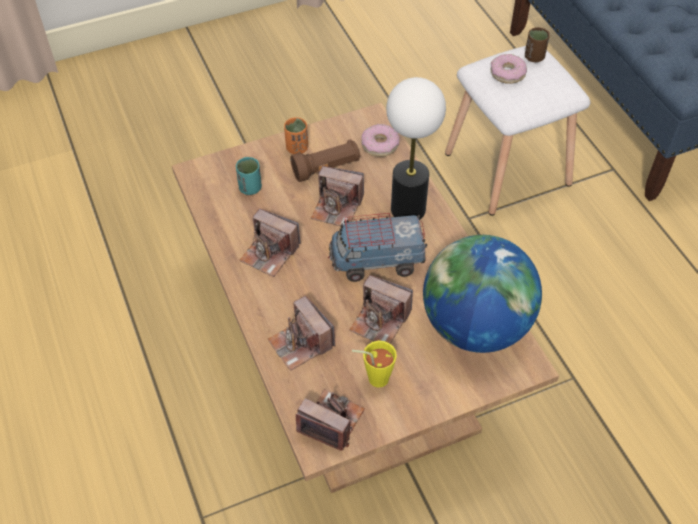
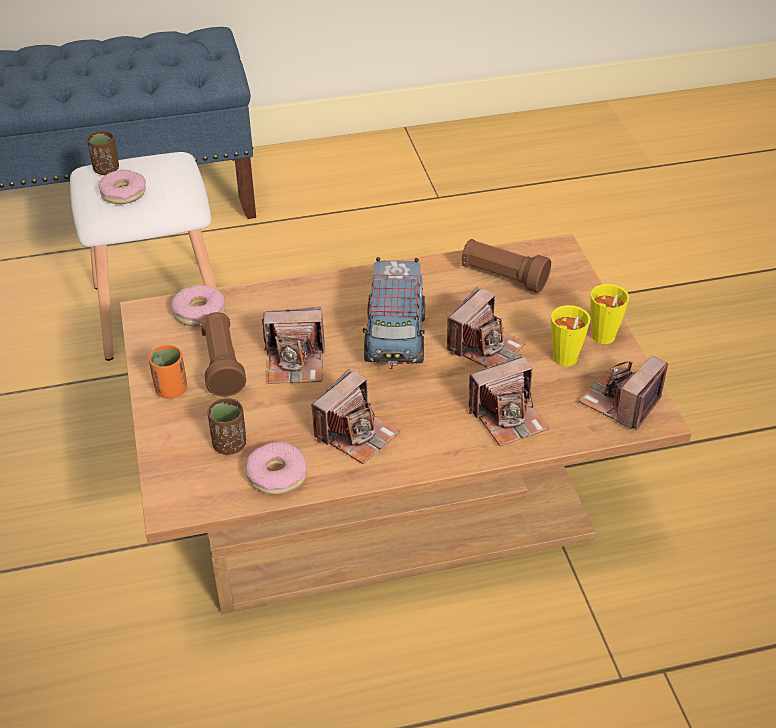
camera: 80 degrees left, 10 degrees down
turquoise cup [236,157,262,195] -> brown cup [208,398,246,455]
camera [311,166,364,226] -> camera turned 60 degrees clockwise [262,307,324,384]
table lamp [386,77,446,220] -> none
globe [423,235,542,353] -> brown flashlight [462,239,551,293]
none -> donut [246,442,307,495]
none -> yellow cup [590,284,629,344]

